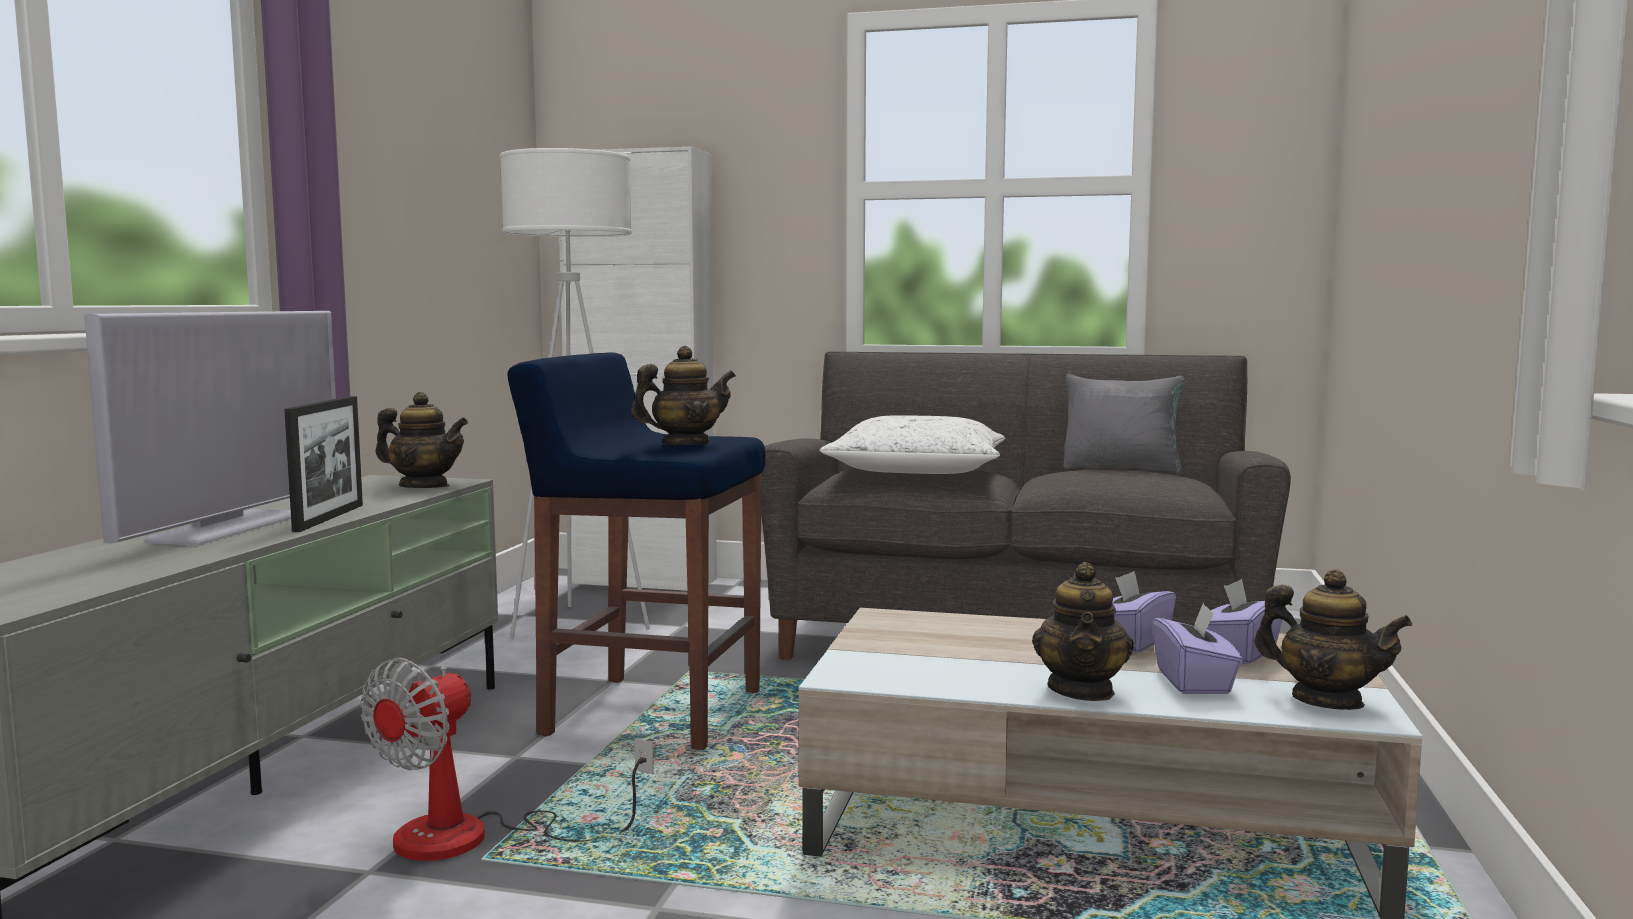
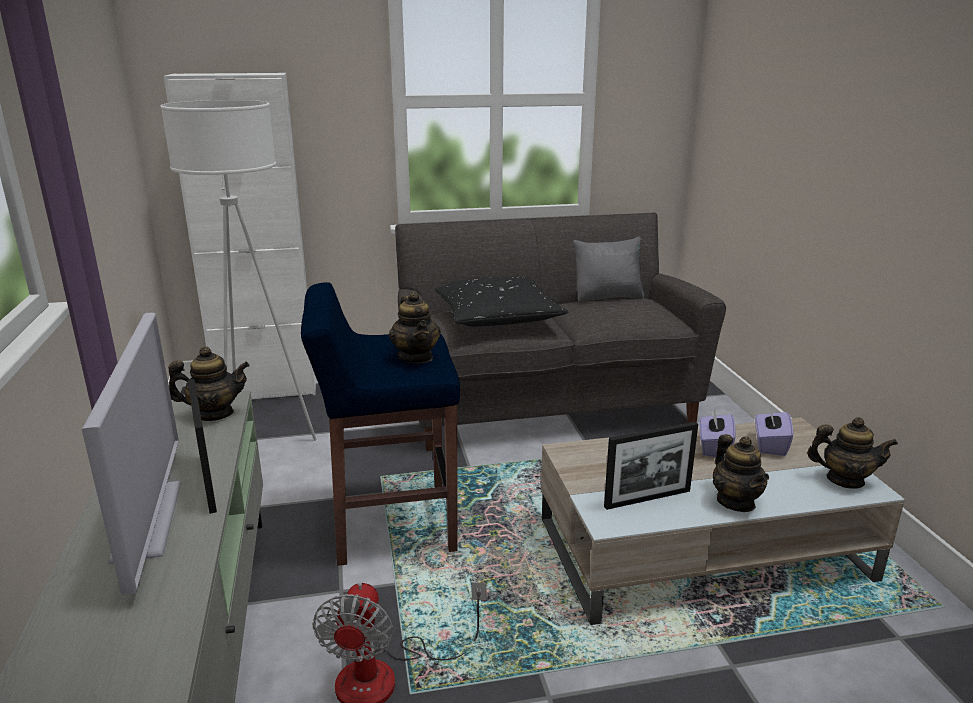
camera: 25 degrees left, 15 degrees up
teapot [631,346,736,445] -> teapot turned 120 degrees clockwise [389,291,441,364]
white pillow [820,415,1005,474] -> black pillow [435,276,568,327]
purple tissue box [1153,602,1243,694] -> none
none -> picture frame [604,422,698,510]

